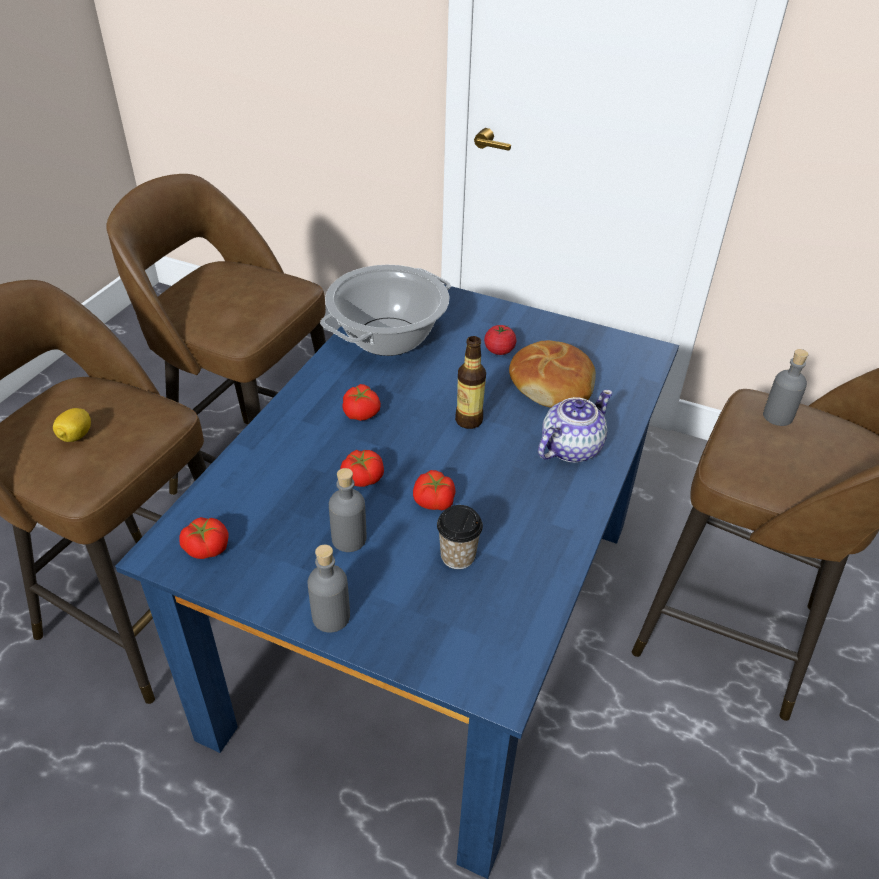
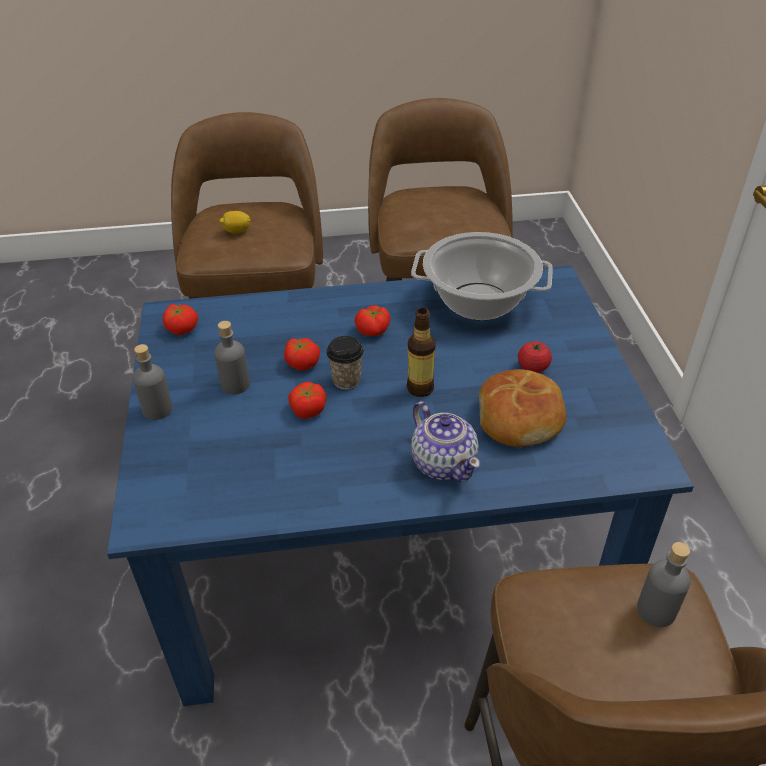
camera: 60 degrees right, 0 degrees up
cup [437,505,483,569] -> cup moved to [326,336,364,390]
teapot [538,390,613,463] -> teapot turned 45 degrees clockwise [411,401,480,482]

